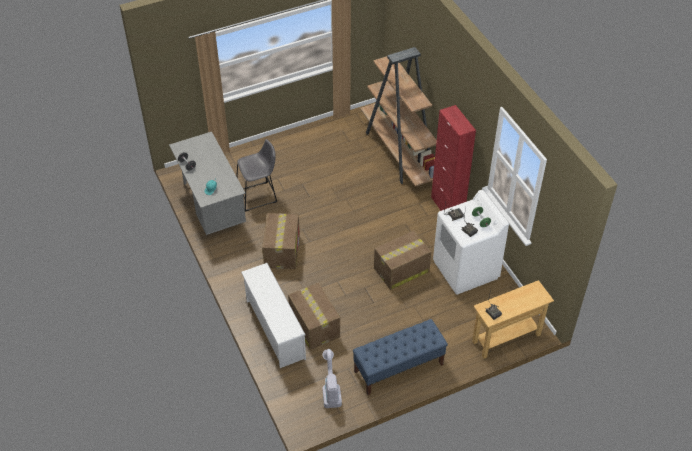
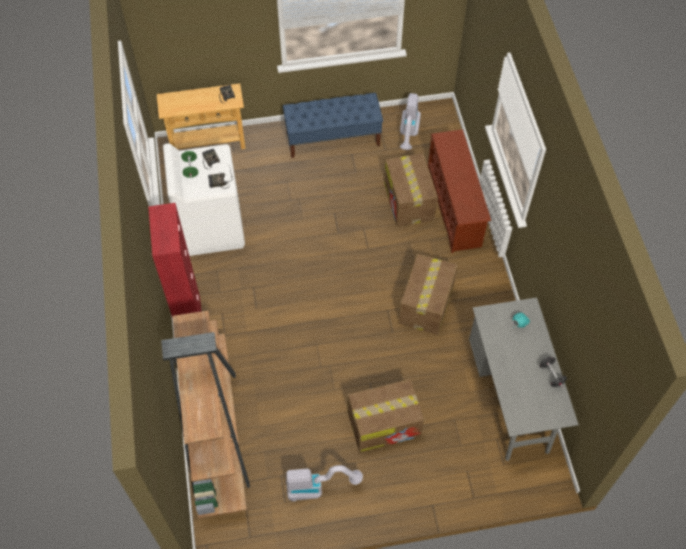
camera: 165 degrees left, 10 degrees up
grey stool [236,139,277,212] -> none
white shoe rack [241,263,306,368] -> brown shoe rack [428,129,491,253]
cardboard box [374,231,431,290] -> cardboard box moved to [348,379,424,452]
none -> vacuum cleaner [286,465,363,501]

